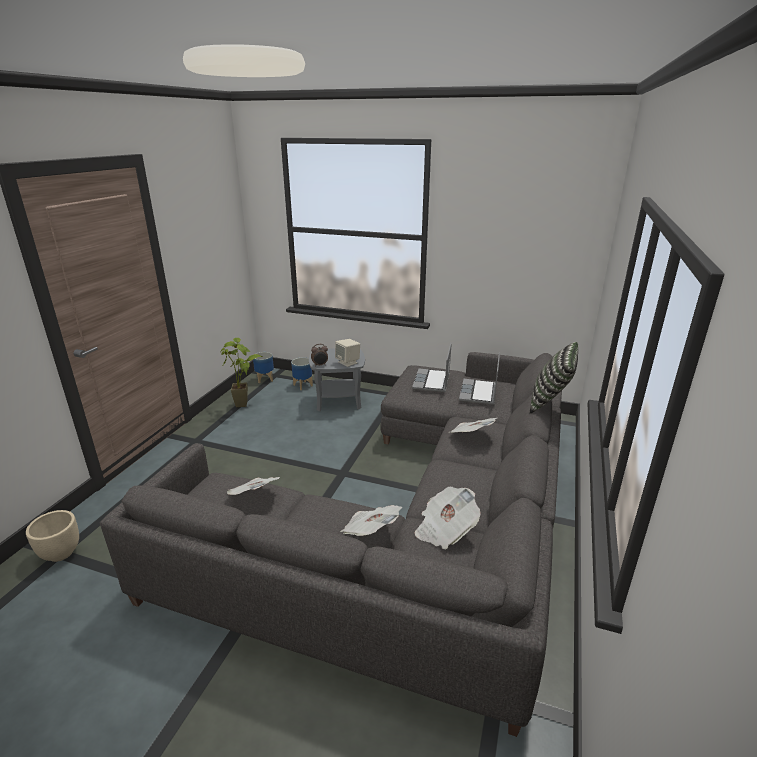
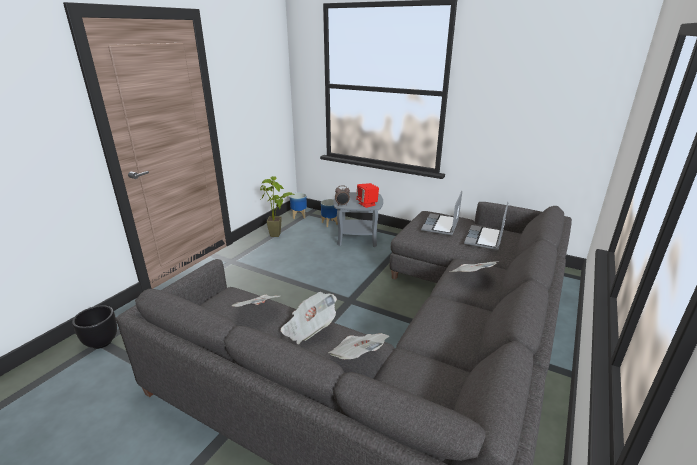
camera: 10 degrees right, 0 degrees up
beige planter [26,510,79,562] -> black planter [72,305,117,349]
beige speaker [335,339,360,367] -> red speaker [356,183,379,208]
newspaper [415,486,480,549] -> newspaper moved to [281,292,337,344]
pillow [530,342,578,414] -> none

